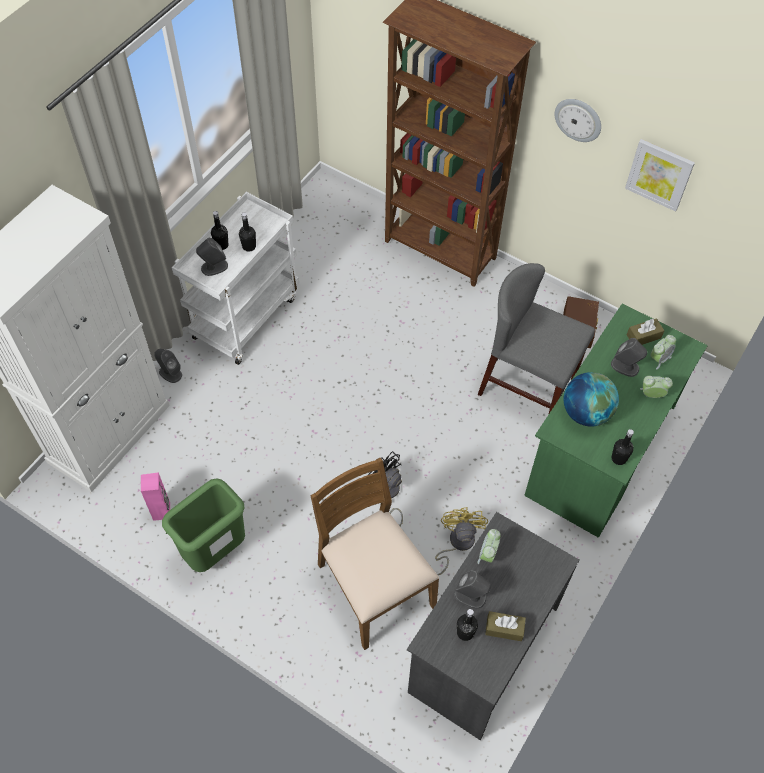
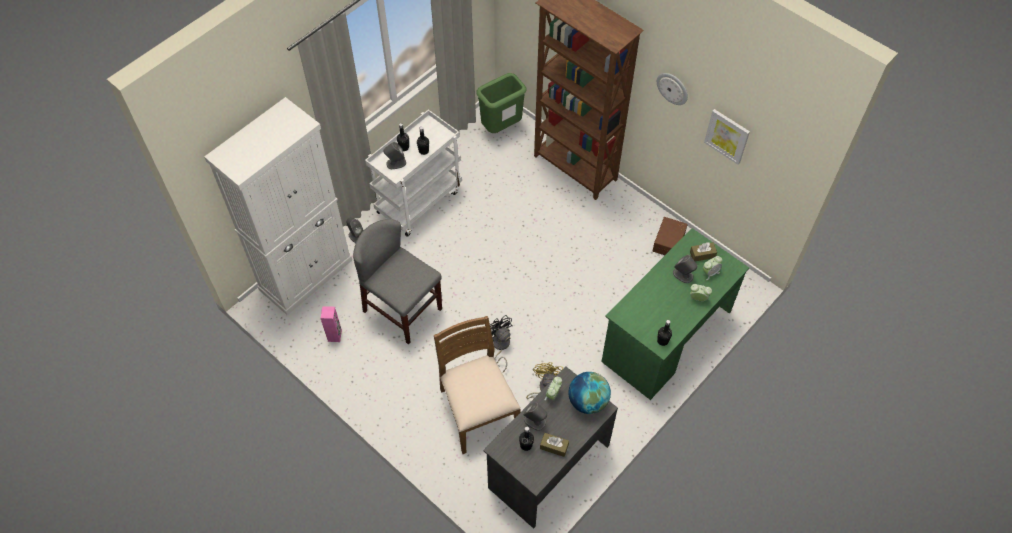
camera: 10 degrees right, 0 degrees up
green trash can [162,478,245,572] -> green trash can moved to [476,73,527,133]
grey chair [478,263,595,415] -> grey chair moved to [353,219,442,344]
globe [564,372,619,427] -> globe moved to [569,372,611,414]

